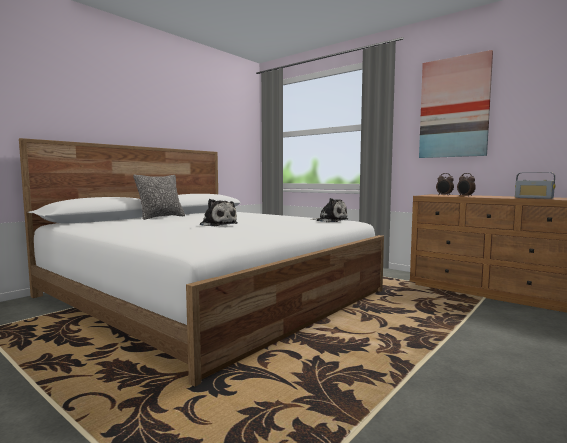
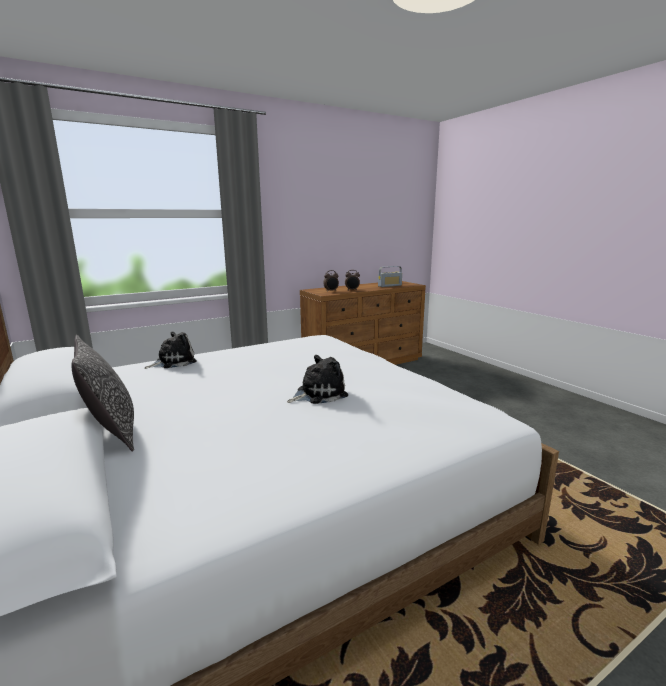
camera: 70 degrees left, 10 degrees up
plush toy [311,198,348,222] -> plush toy moved to [144,331,197,369]
picture [419,50,493,158] -> none

